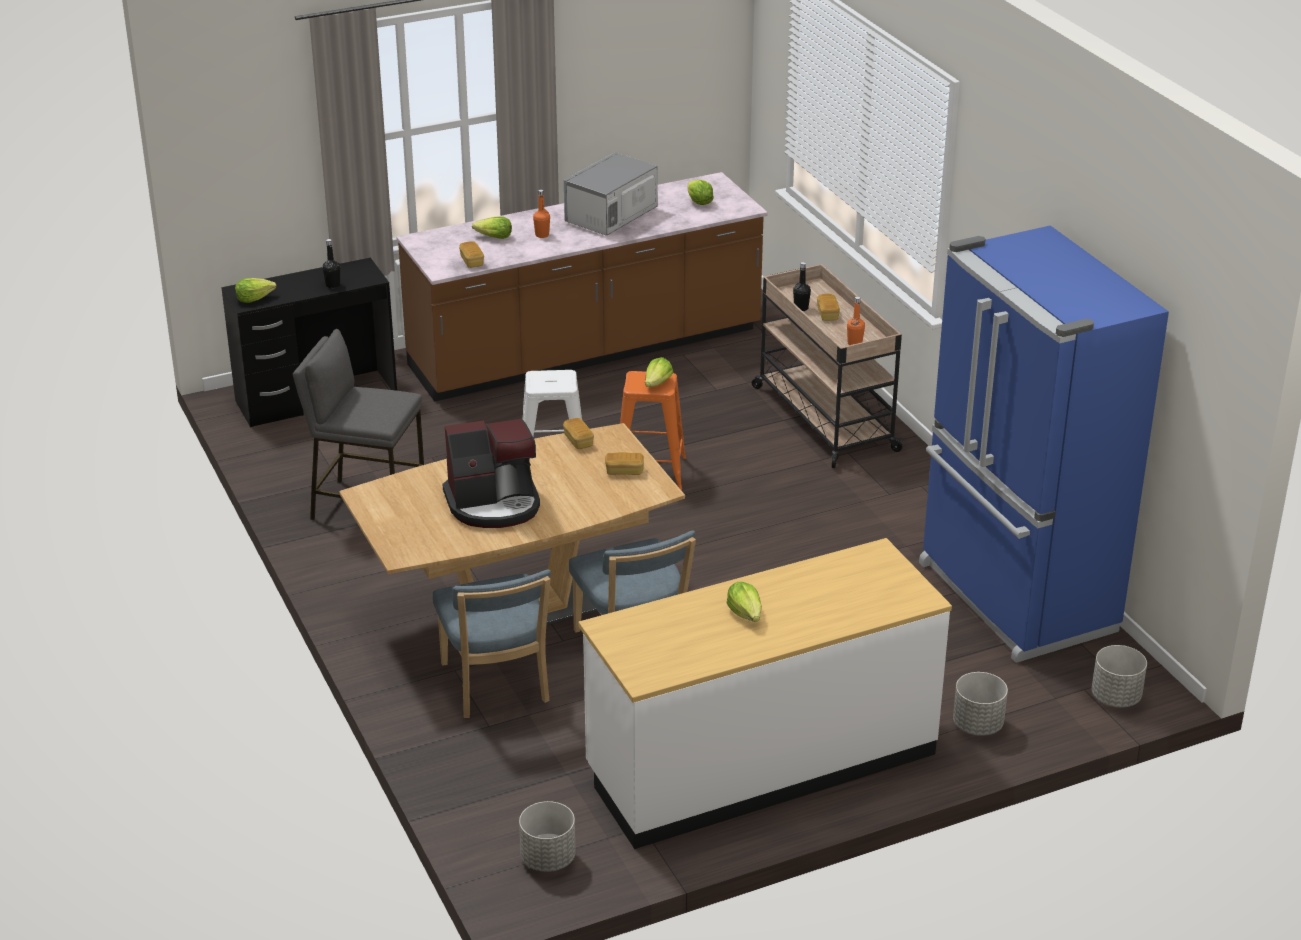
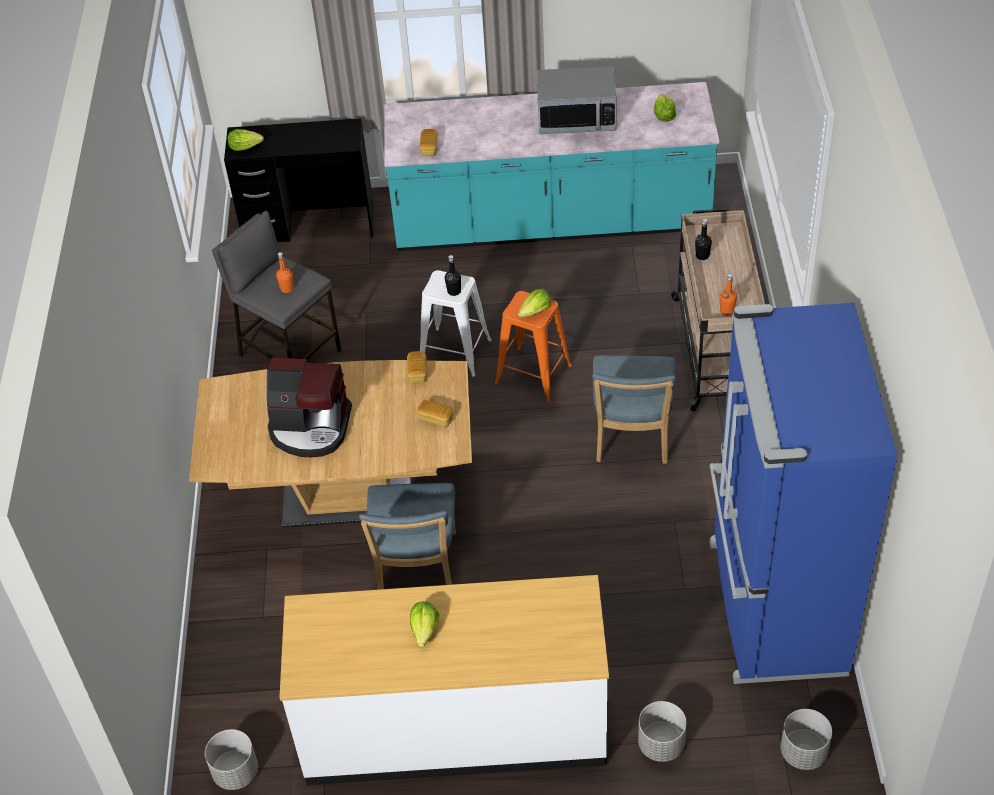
camera: 25 degrees right, 15 degrees up
black bottle [323,239,340,288] -> black bottle moved to [445,255,461,296]
brown counter [396,172,768,402] -> turquoise counter [384,82,719,251]
blue chair [433,570,551,718] -> blue chair moved to [592,355,676,464]
lettuce [472,217,512,239] -> none
orange bottle [533,189,550,238] -> orange bottle moved to [276,252,294,293]
microwave [564,152,658,236] -> microwave turned 150 degrees counterclockwise [537,66,617,134]
bread [817,294,840,321] -> none

